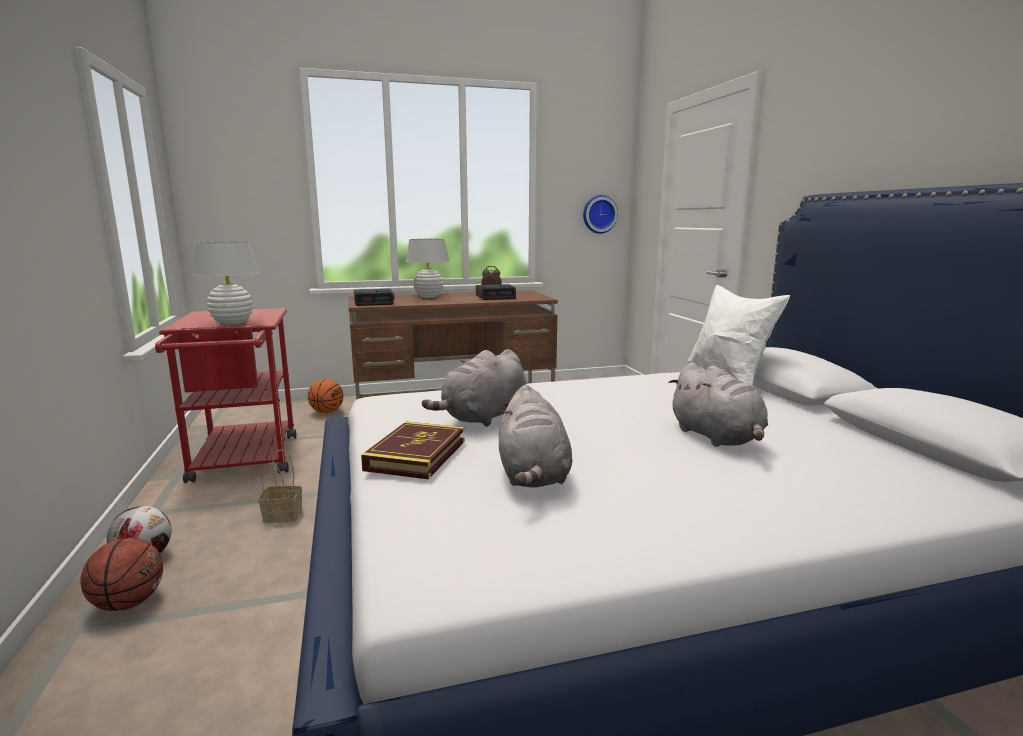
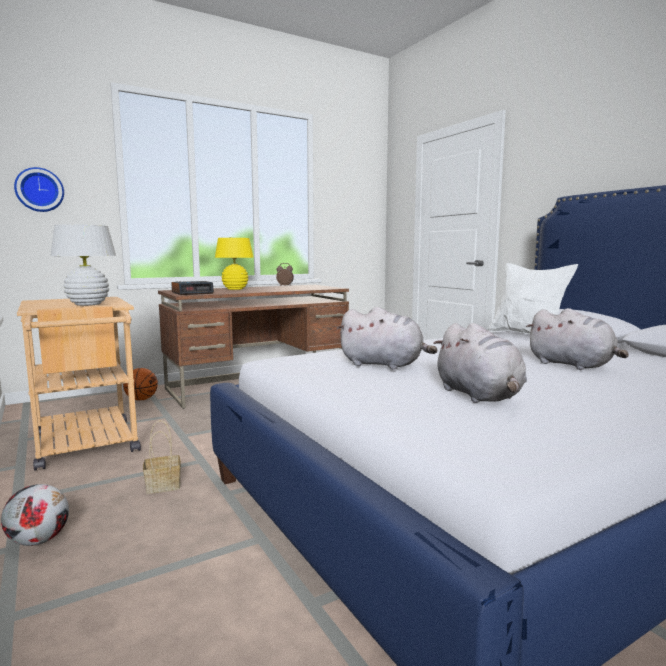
camera: 15 degrees left, 5 degrees down
basketball [80,538,163,611] -> none
red cart [155,308,296,483] -> beige cart [17,297,141,471]
book [361,422,464,479] -> none
white table lamp [406,239,449,298] -> yellow table lamp [215,238,254,290]
grey plush toy [422,349,526,427] -> grey plush toy turned 90 degrees counterclockwise [336,307,437,369]
alarm clock [476,284,516,300] -> none
wall clock [583,195,618,234] -> wall clock moved to [14,167,64,212]

